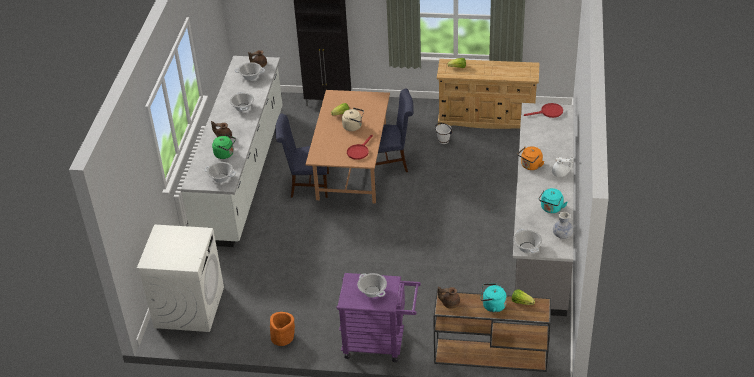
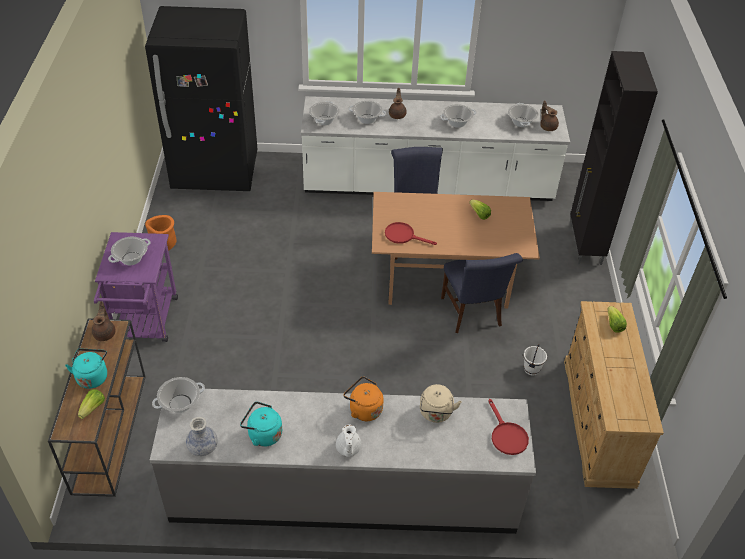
camera: 80 degrees right, 5 degrees up
white washing machine [137,224,224,332] -> black fridge [145,6,257,191]
green kettle [212,134,236,159] -> cooking pot [348,101,387,124]
beige kettle [342,107,364,131] -> beige kettle moved to [420,384,462,423]

